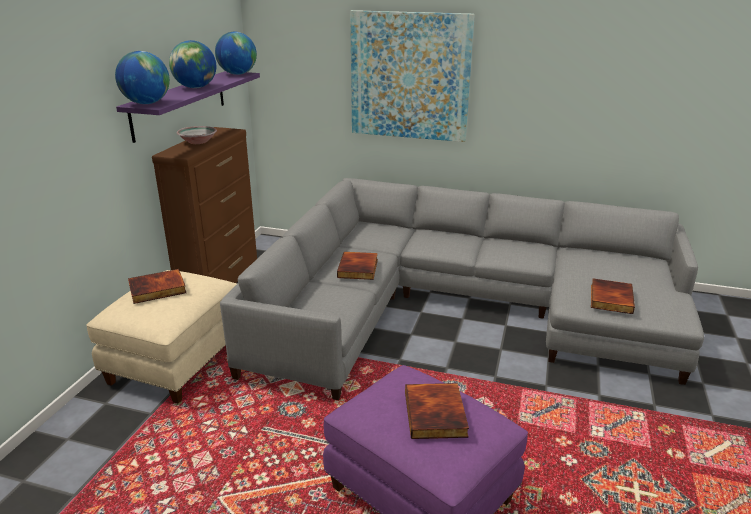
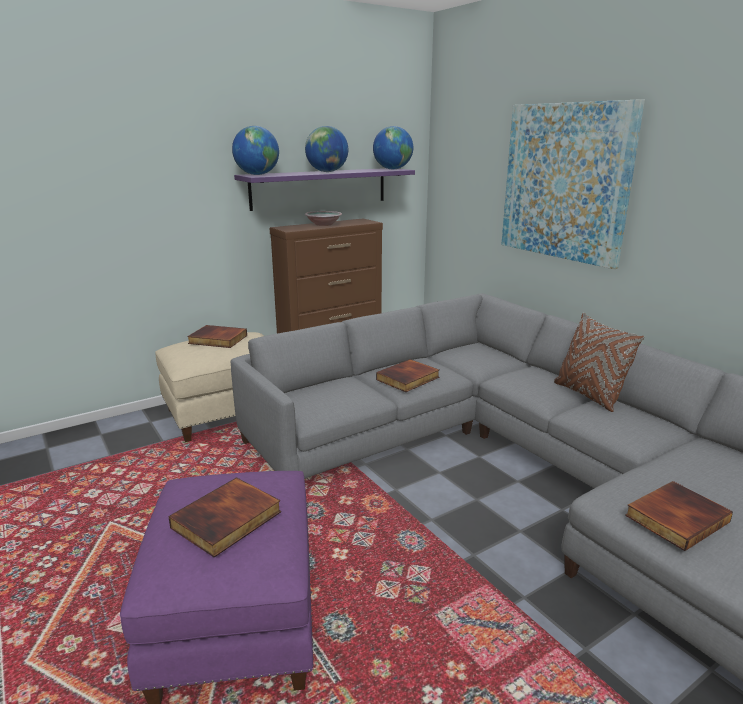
camera: 40 degrees right, 5 degrees down
none -> brown pillow [554,313,645,412]

